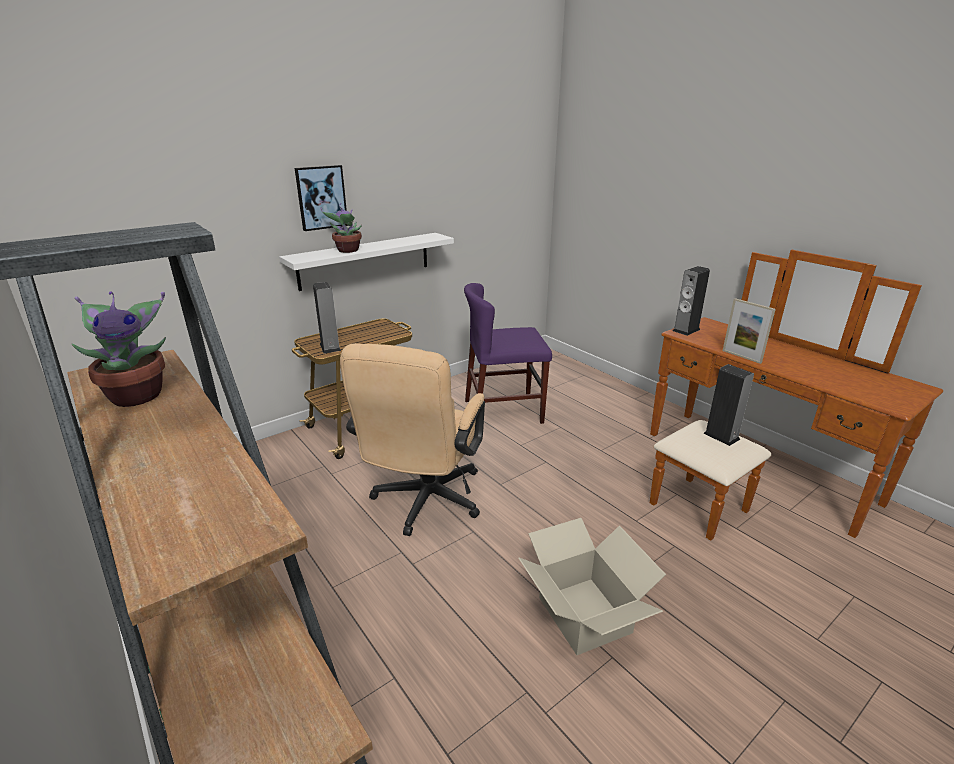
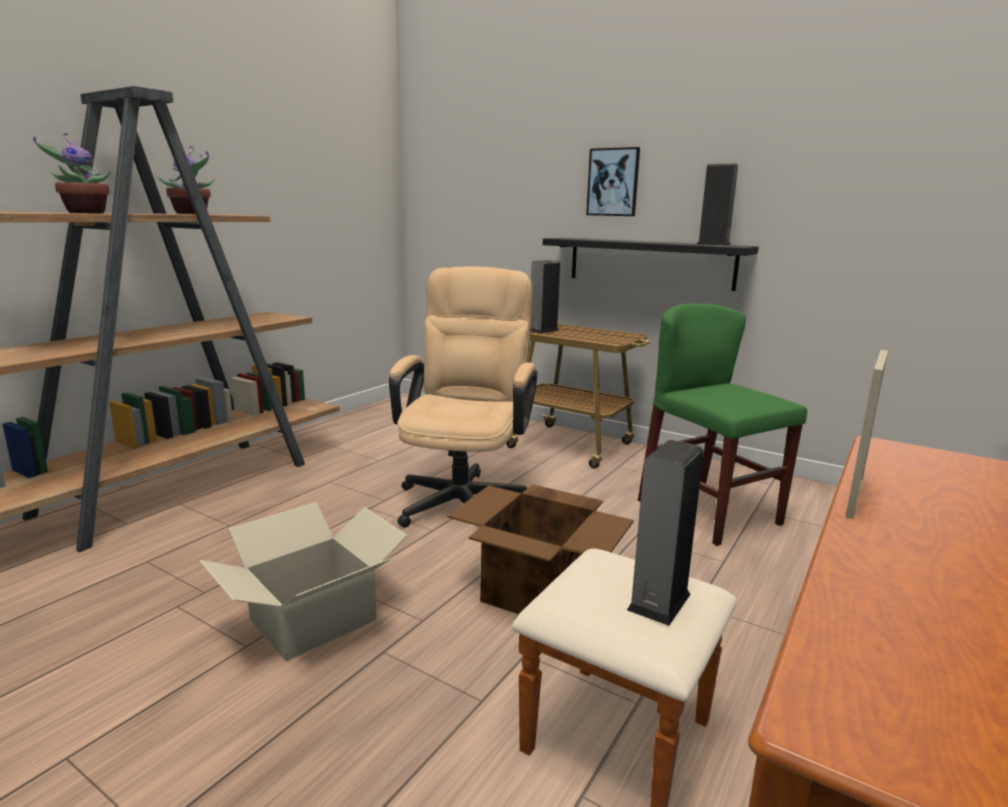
camera: 70 degrees right, 10 degrees down
white shelf [279,233,454,291] -> black shelf [543,238,759,291]
potted plant [320,203,362,253] -> potted plant moved to [33,133,111,213]
beige office chair [340,343,485,536] -> beige office chair turned 105 degrees clockwise [389,267,538,528]
purple chair [464,283,552,424] -> green chair [638,303,807,546]
speaker [673,266,710,336] -> speaker moved to [697,164,738,246]
none -> cardboard box [447,484,634,614]

